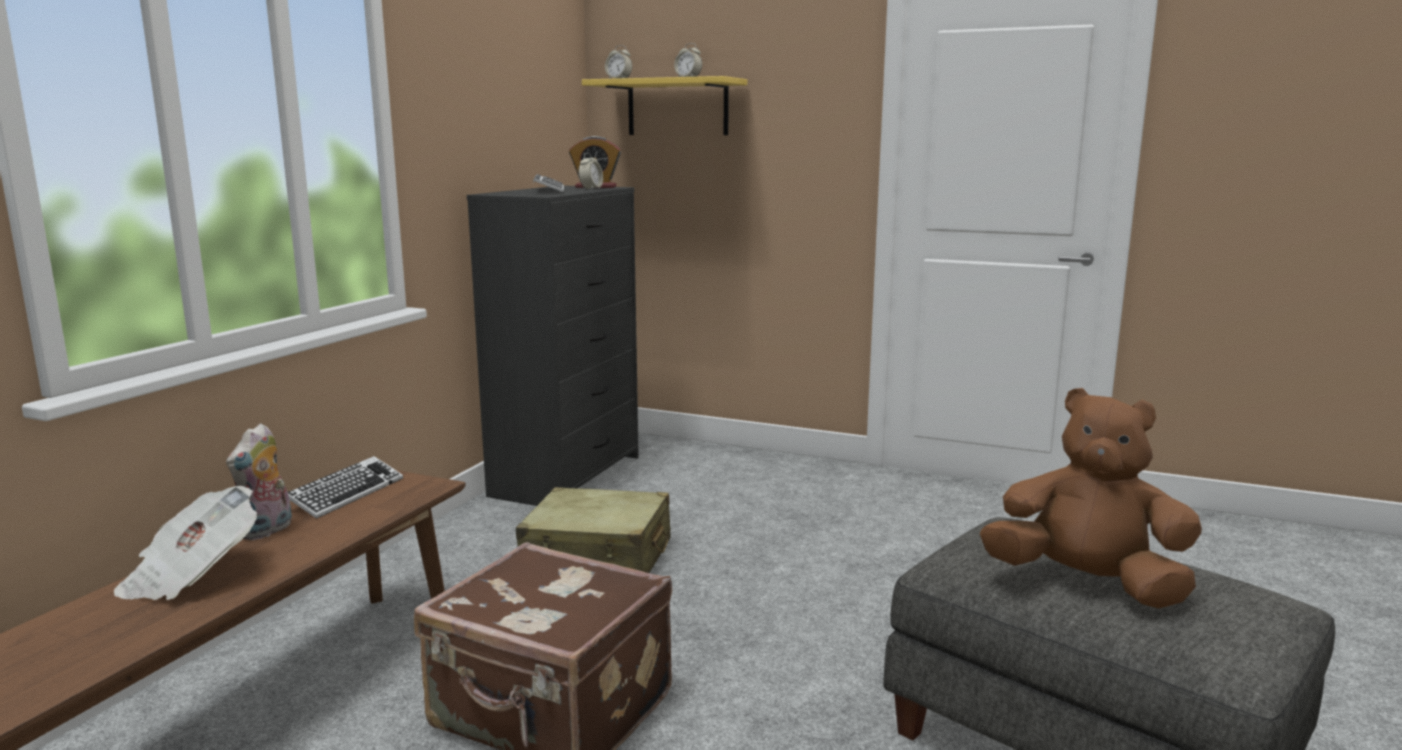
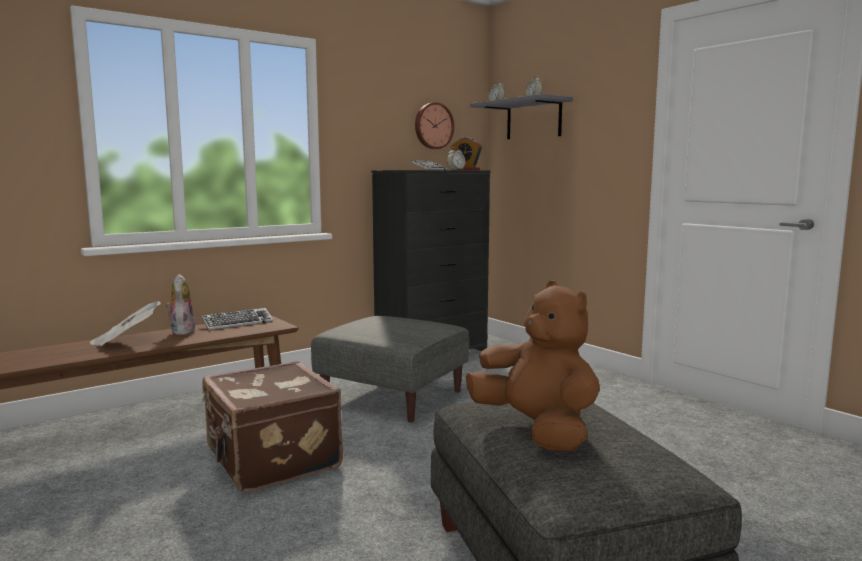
camera: 30 degrees right, 5 degrees down
plush toy [226,423,292,540] -> plush toy turned 120 degrees clockwise [166,274,196,335]
beige suitcase [516,487,671,573] -> grey ottoman [311,316,469,422]
yellow shelf [582,76,747,135] -> grey shelf [470,94,573,139]
none -> wall clock [415,102,454,149]

